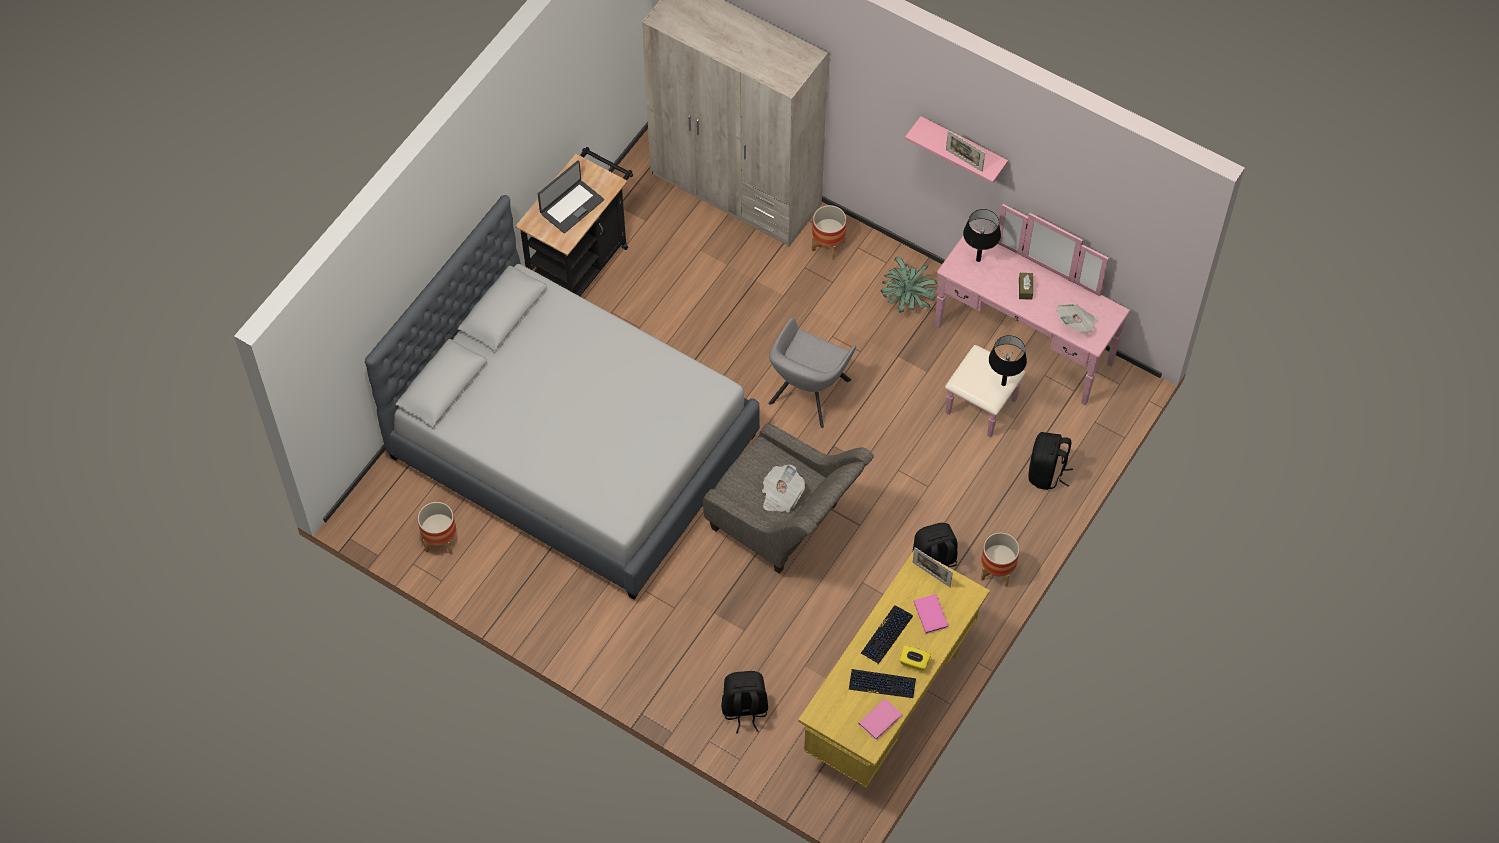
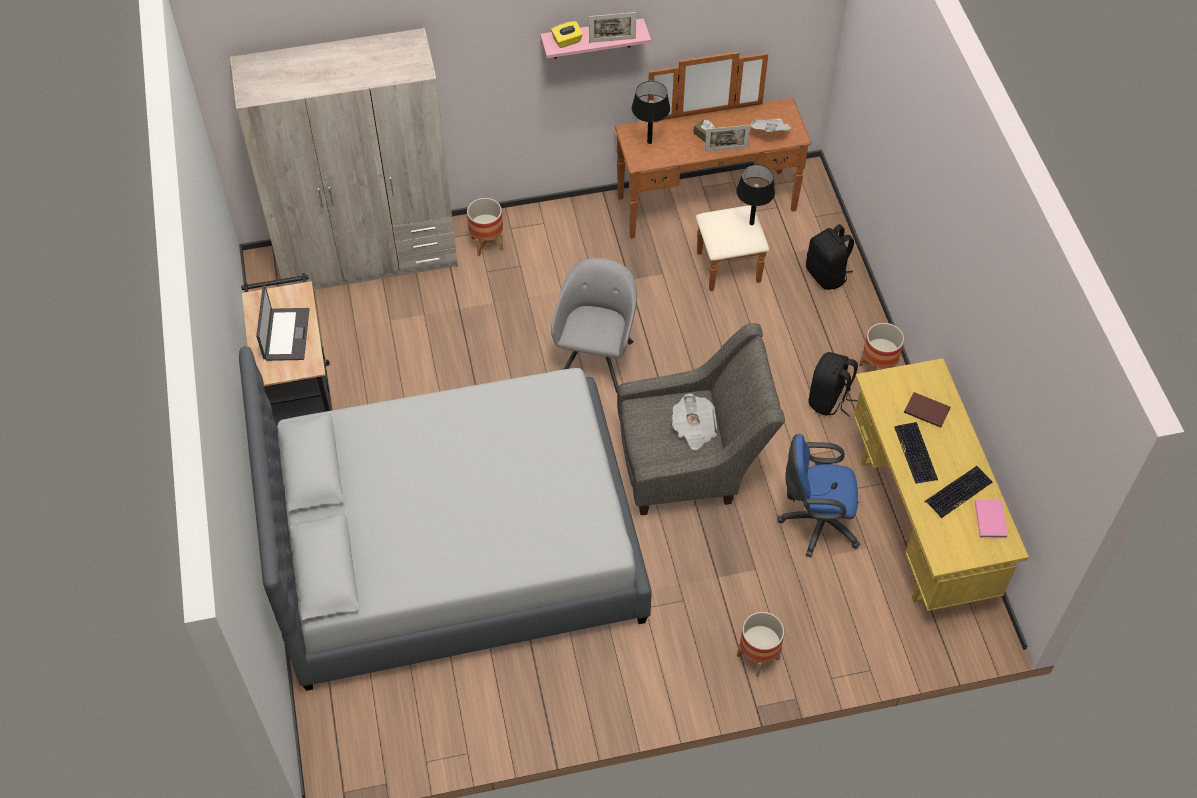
camera: 45 degrees left, 5 degrees down
planter [417,502,456,554] -> planter moved to [737,612,785,677]
black backpack [721,671,768,734] -> none
grey armchair [769,318,856,428] -> grey armchair turned 150 degrees counterclockwise [551,258,637,392]
potted plant [880,257,938,313] -> none
yellow tissue box [899,645,931,671] -> yellow tissue box moved to [551,21,583,48]
picture frame [913,547,953,587] -> picture frame moved to [705,125,751,152]
pink book [913,594,949,634] -> brown book [904,392,950,428]
pink dresser [935,204,1130,437] -> brown dresser [615,51,811,291]
none -> blue office chair [777,434,860,557]

